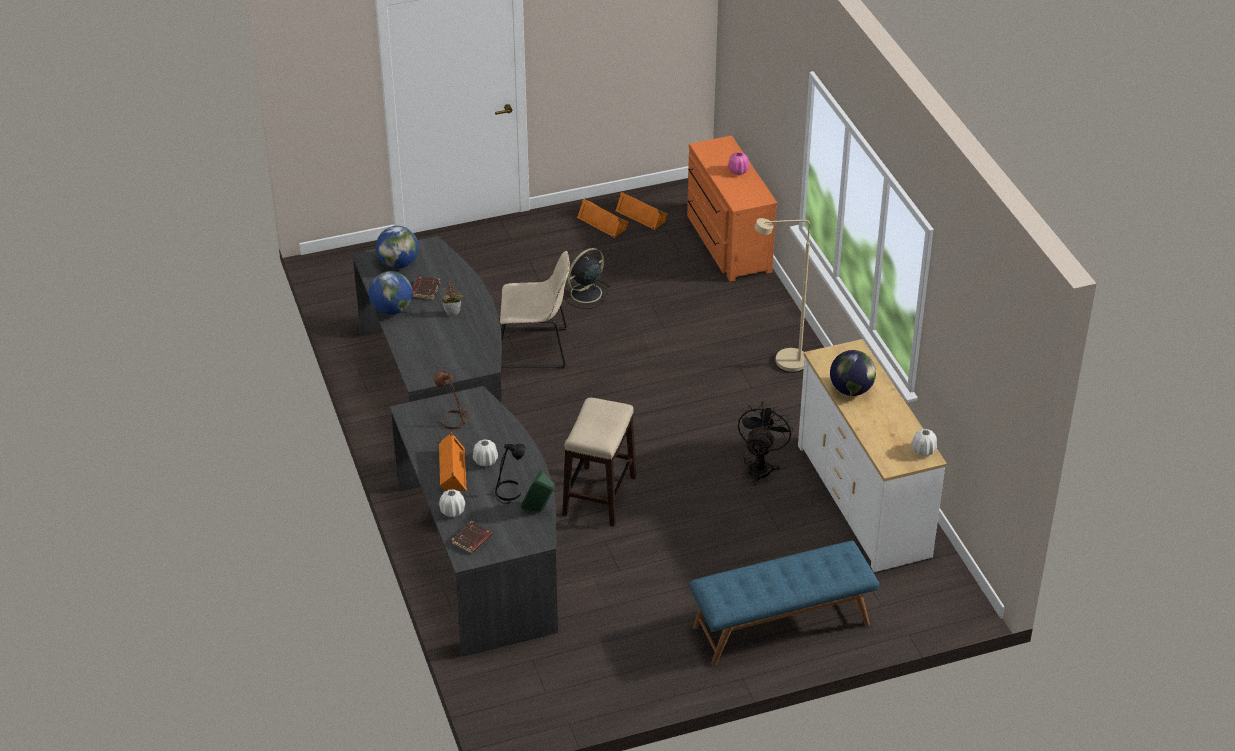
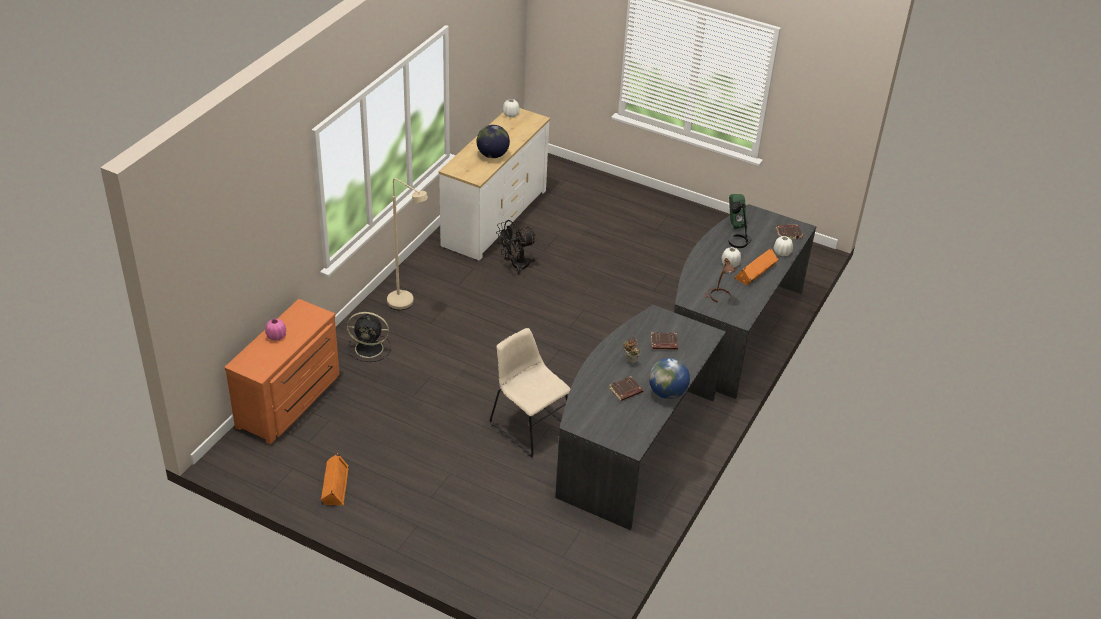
camera: 135 degrees left, 0 degrees up
globe [376,226,419,268] -> none
stool [562,398,636,526] -> none
black fan [563,248,610,309] -> black fan moved to [347,312,391,362]
orange speaker [615,192,668,230] -> none
blue bench [689,541,879,665] -> none
none -> brown book [651,332,678,350]

